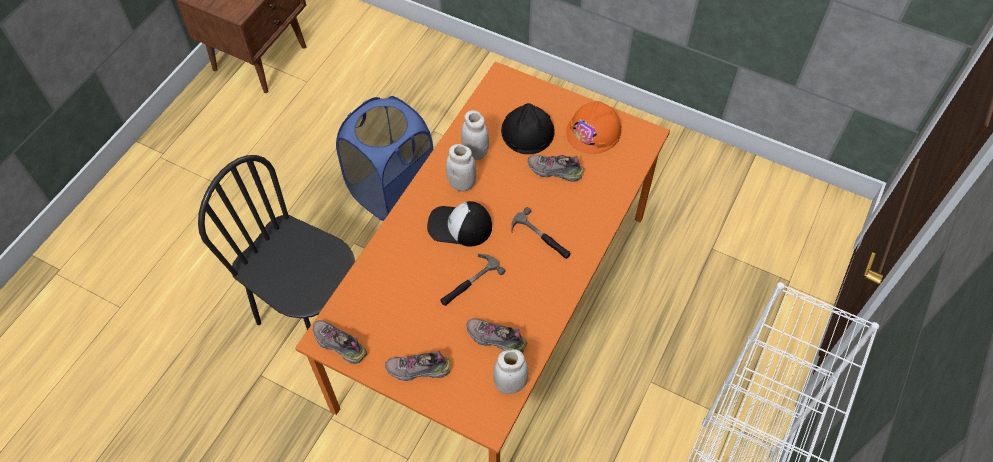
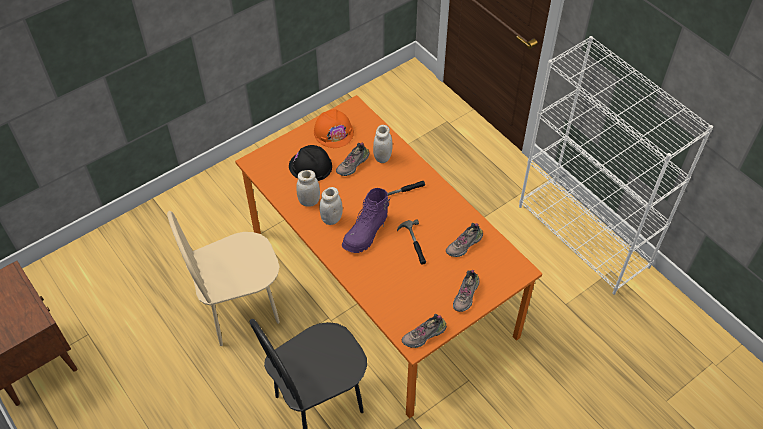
camera: 65 degrees left, 5 degrees down
blue laundry basket [336,96,433,221] -> beige chair [167,211,280,346]
cap [427,201,492,247] -> purple boot [342,188,391,253]
white jar [493,349,528,394] -> white jar moved to [373,125,393,163]

